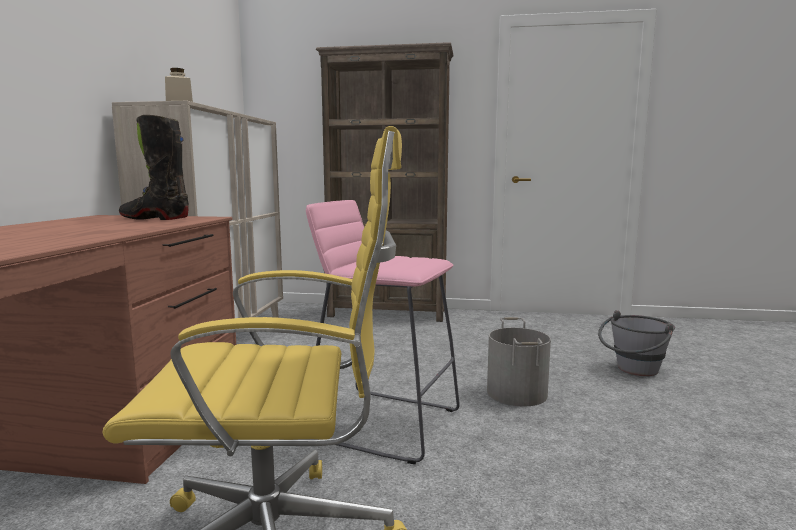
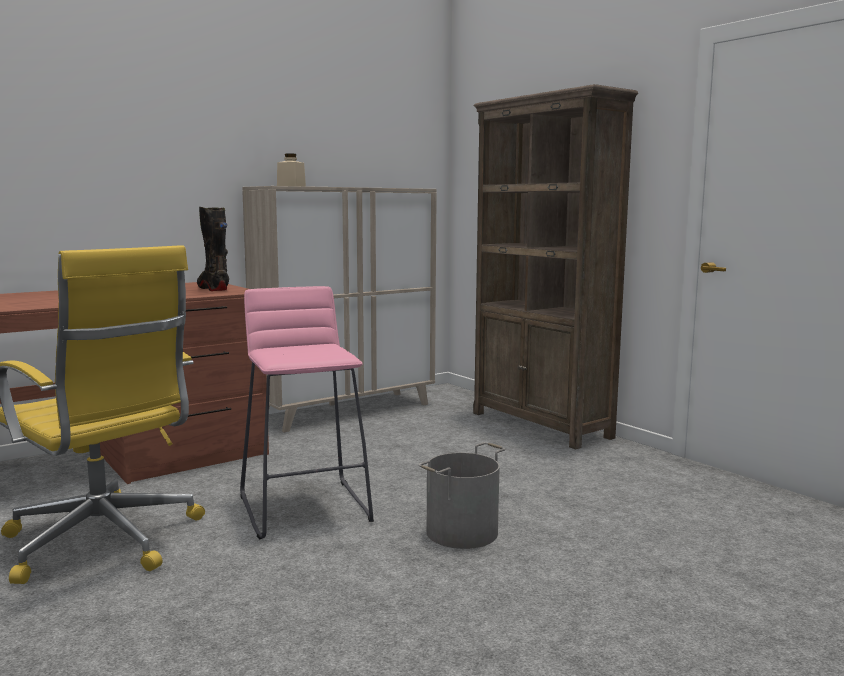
camera: 45 degrees right, 0 degrees up
grey bucket [598,310,675,376] -> none

